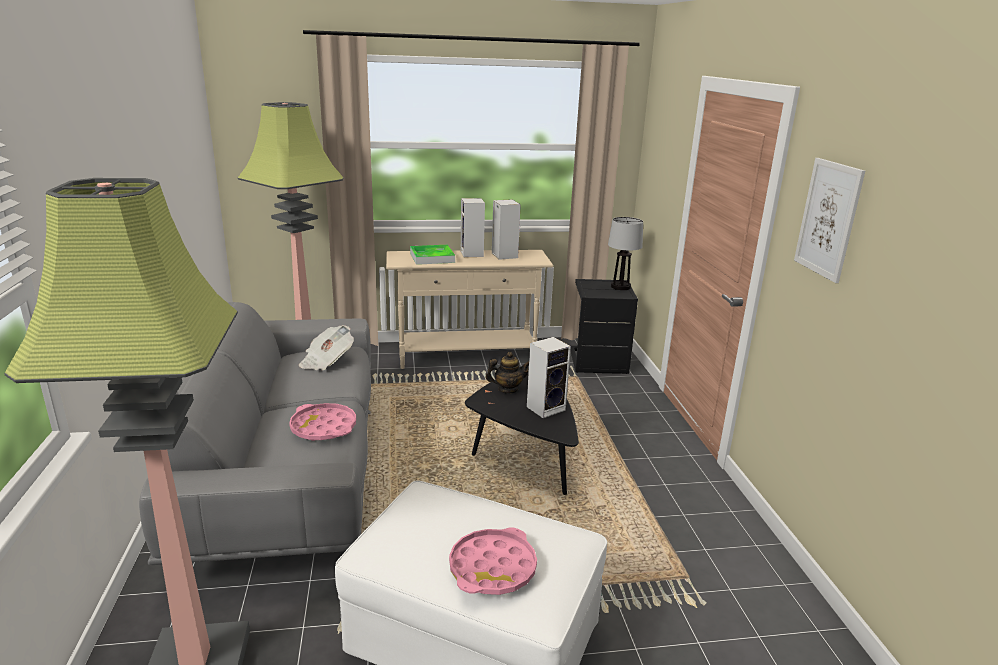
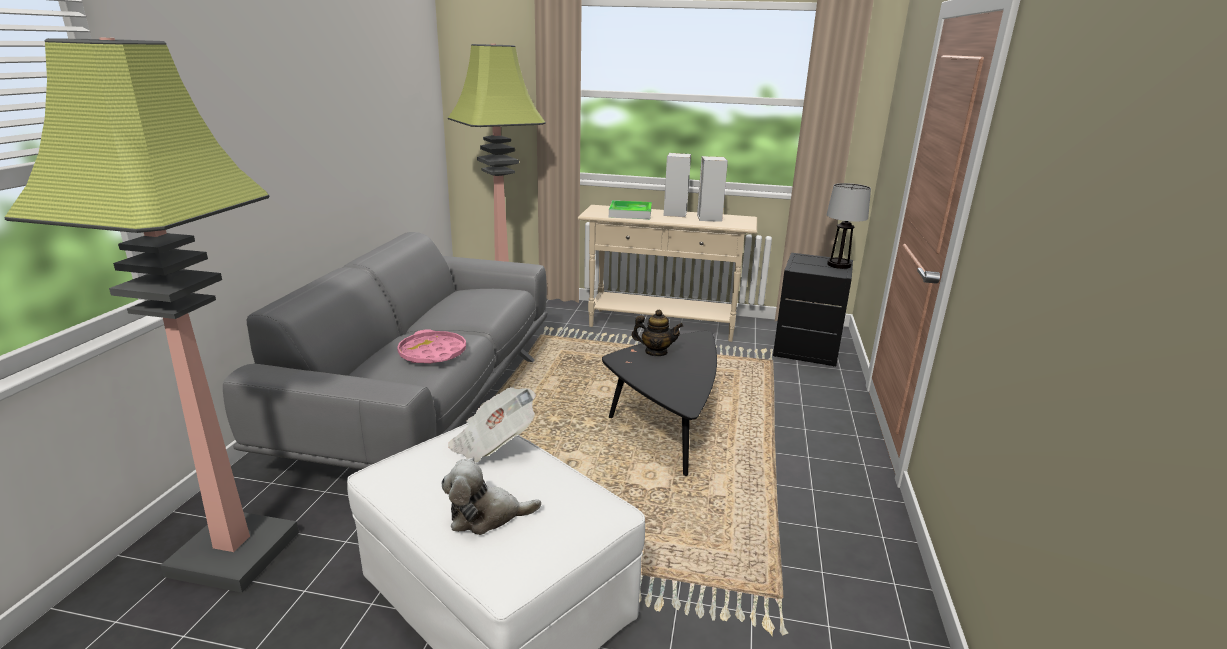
camera: 20 degrees right, 0 degrees up
newspaper [299,325,354,370] -> newspaper moved to [448,387,536,462]
pink tray [449,527,537,595] -> plush toy [441,459,541,535]
speaker [527,337,571,418] -> none
picture [794,158,865,283] -> none

